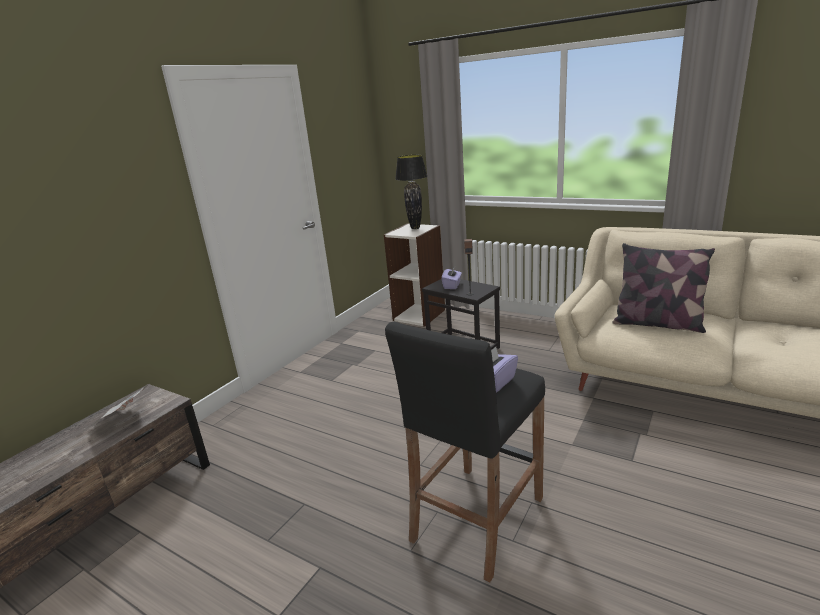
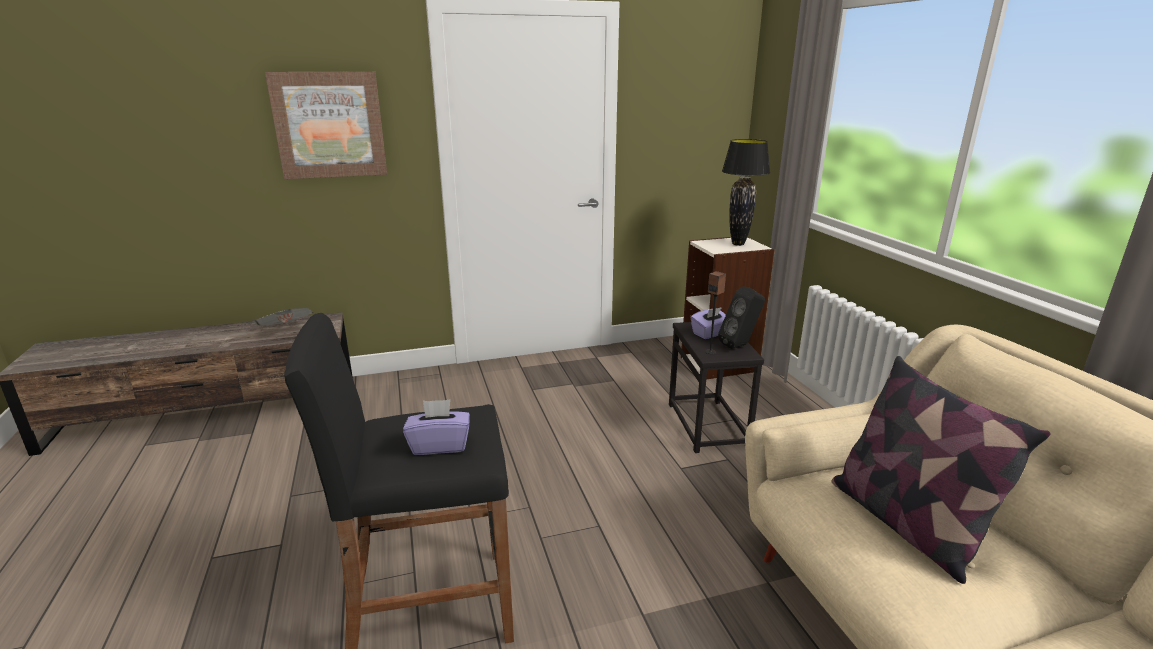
camera: 40 degrees right, 0 degrees up
none -> picture [265,72,387,179]
none -> black speaker [718,286,765,349]

